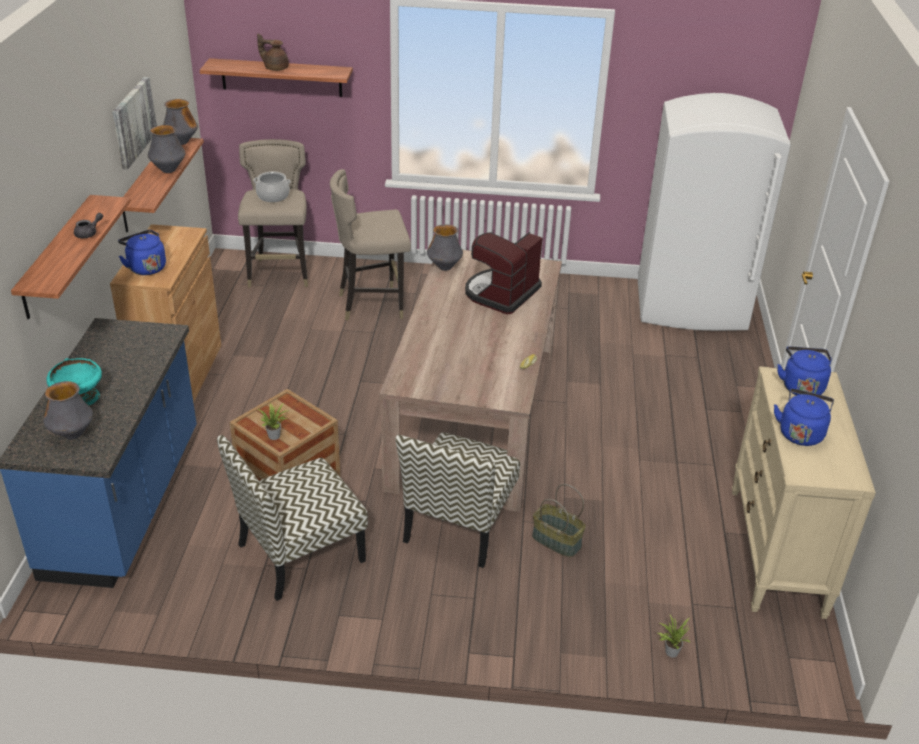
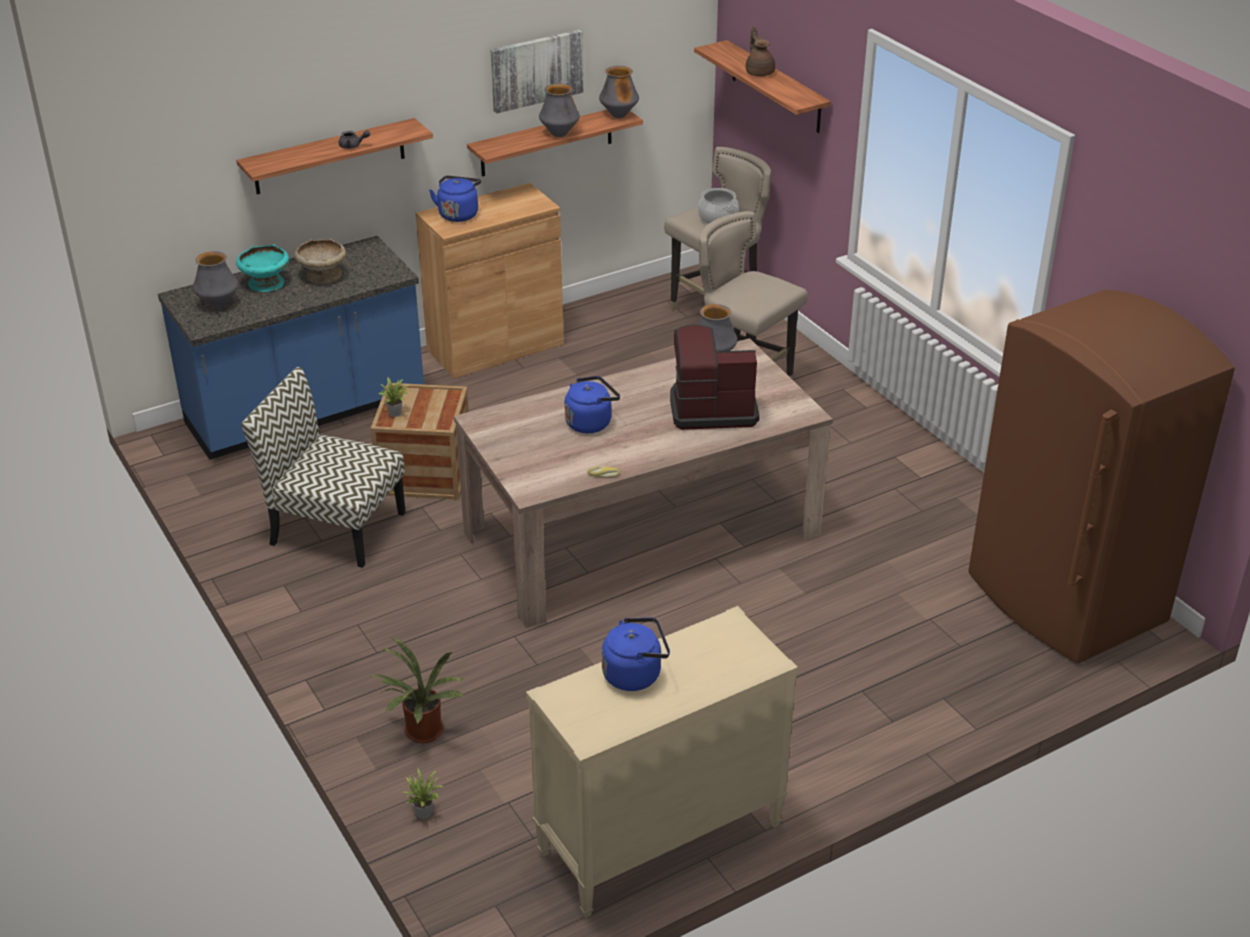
camera: 55 degrees right, 0 degrees up
chair [395,432,520,568] -> none
basket [532,484,586,557] -> none
white fridge [638,93,791,331] -> brown fridge [968,290,1235,664]
blue kettle [777,346,832,395] -> blue kettle moved to [564,376,620,433]
none -> beige bowl [294,239,346,284]
none -> potted plant [368,637,465,743]

